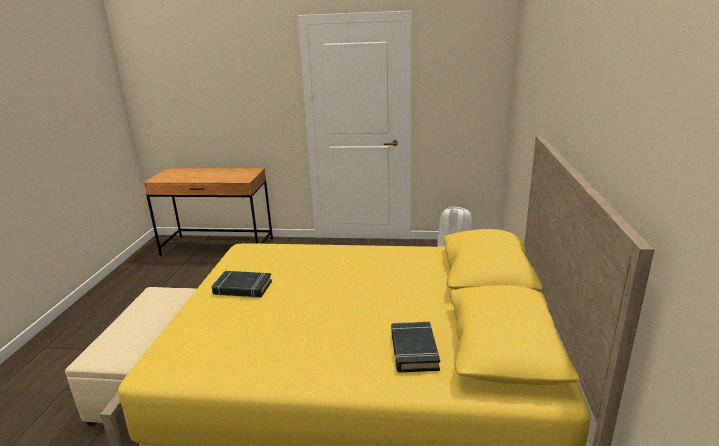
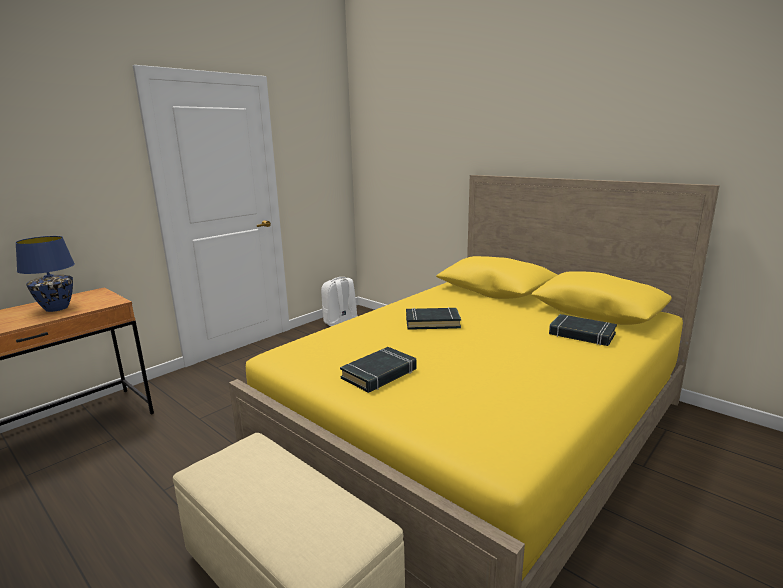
camera: 55 degrees left, 5 degrees down
none -> blue table lamp [15,236,75,312]
none -> black book [406,307,461,330]

